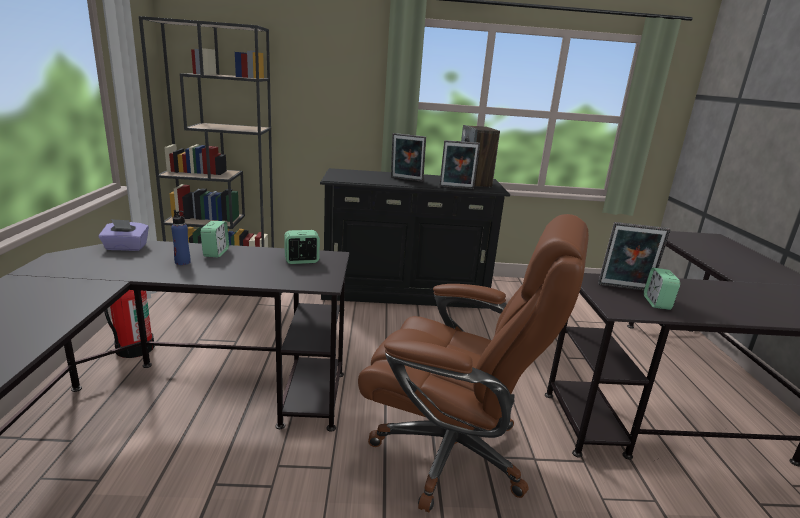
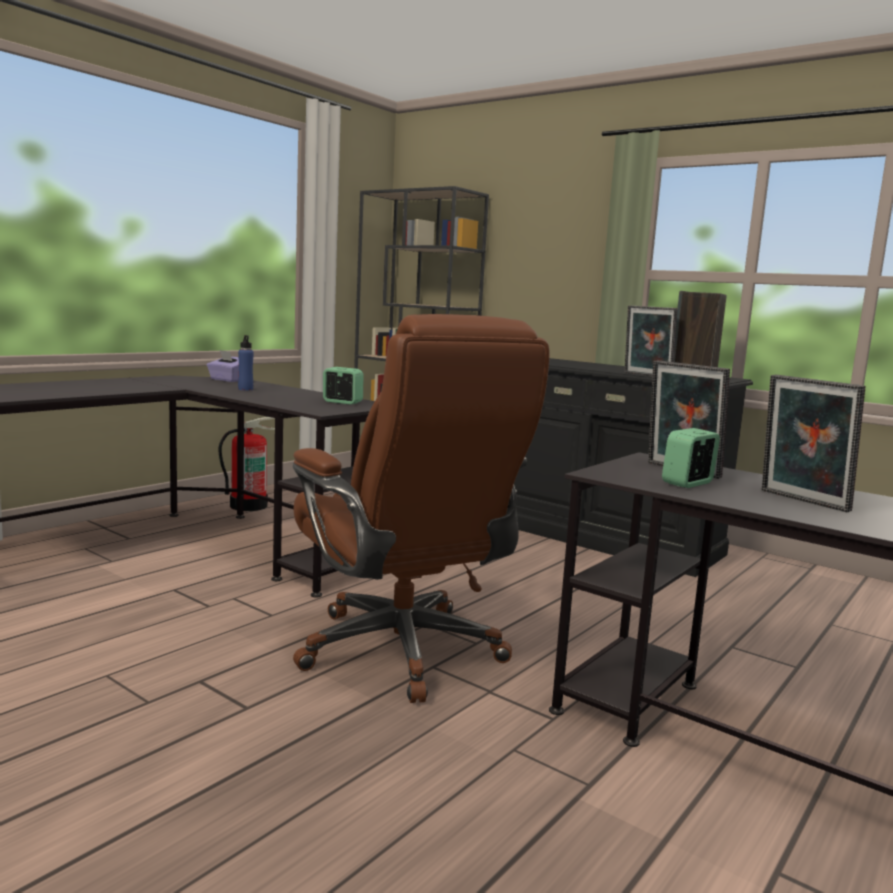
camera: 40 degrees right, 10 degrees down
alarm clock [200,221,229,257] -> none
picture frame [391,133,426,182] -> picture frame moved to [762,375,865,512]

